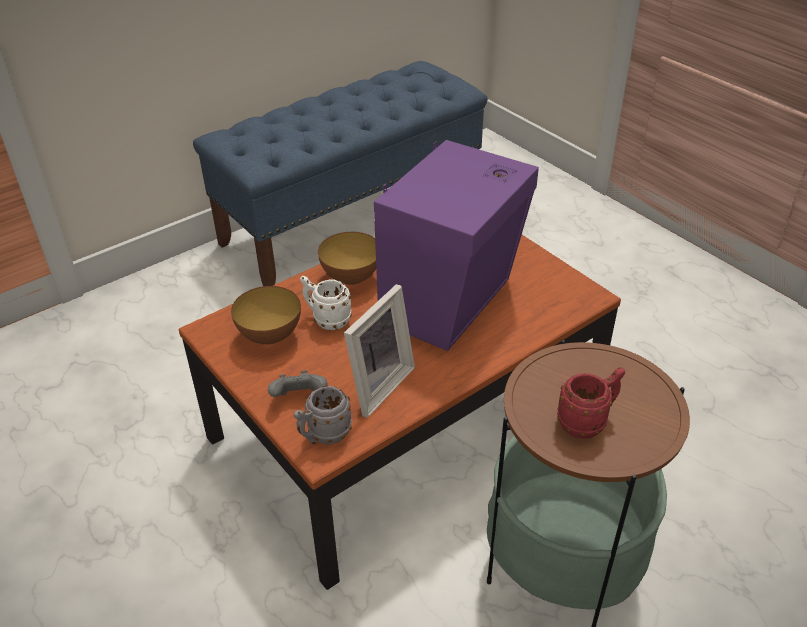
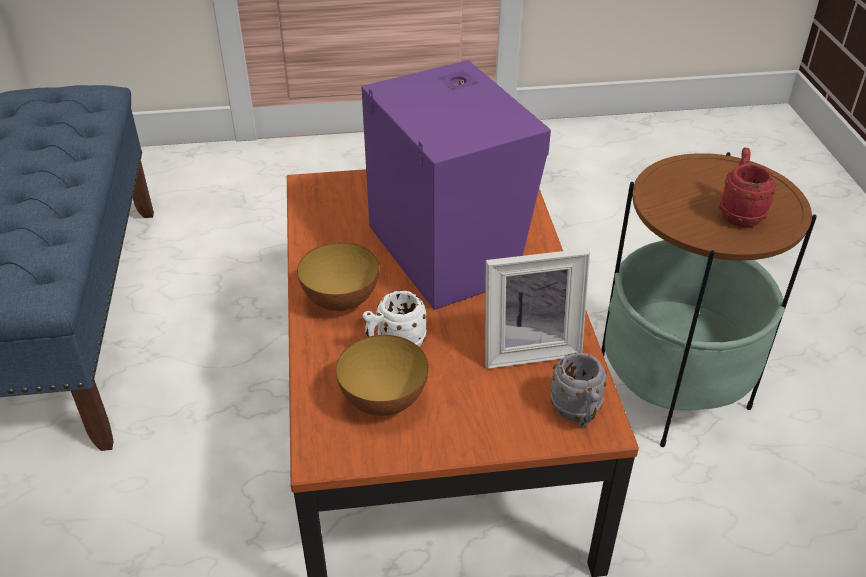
camera: 60 degrees left, 0 degrees up
grey game controller [268,370,328,397] -> none
picture frame [344,284,415,418] -> picture frame turned 105 degrees clockwise [485,248,590,369]

